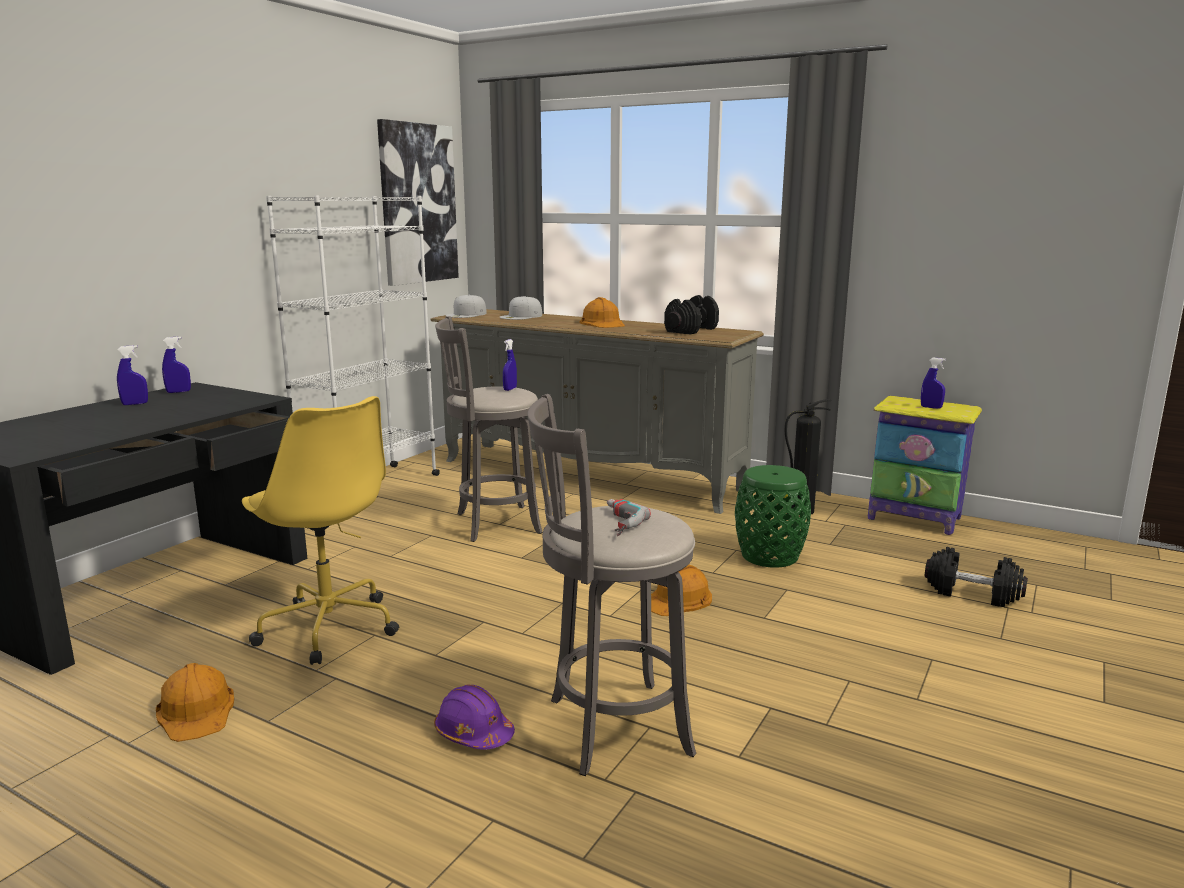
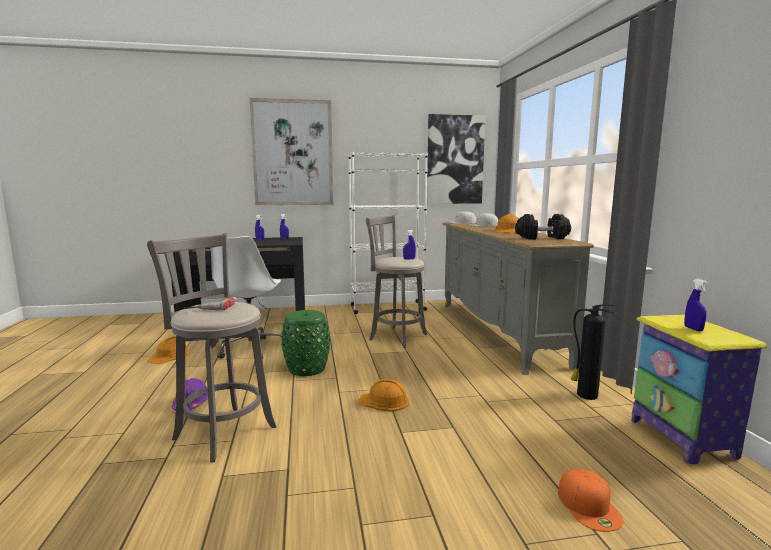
camera: 50 degrees right, 5 degrees down
yellow office chair [242,396,400,665] -> white office chair [211,236,285,359]
green stool [735,465,811,568] -> green stool moved to [281,310,330,376]
black dumbbell [925,547,1028,607] -> orange cap [558,469,624,532]
none -> picture [250,98,334,205]

